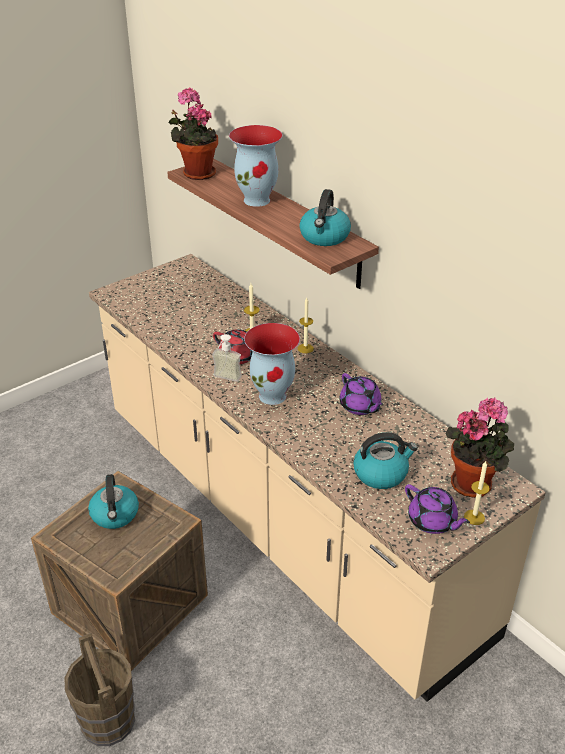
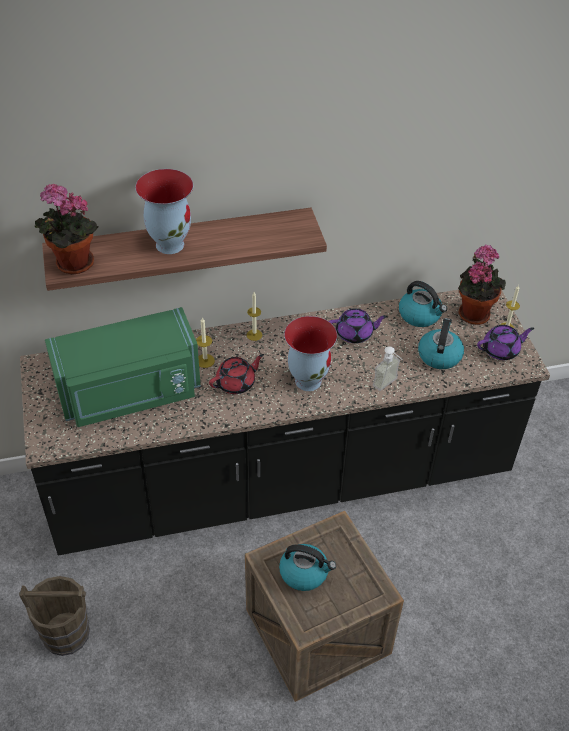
camera: 65 degrees left, 10 degrees up
brown bucket [64,633,135,746] -> brown bucket moved to [19,576,90,656]
beige counter [89,254,546,702] -> black counter [20,289,550,555]
soap dispenser [212,334,242,382] -> soap dispenser moved to [373,346,403,391]
kettle [299,189,351,246] -> kettle moved to [399,281,447,327]
none -> green microwave [45,307,201,427]

